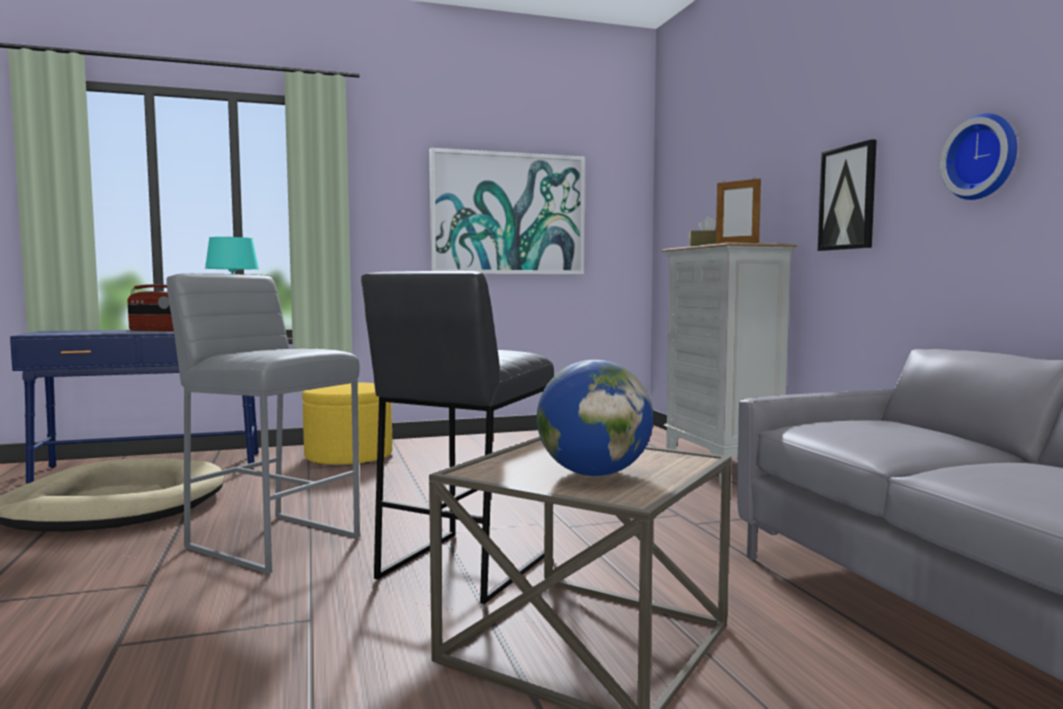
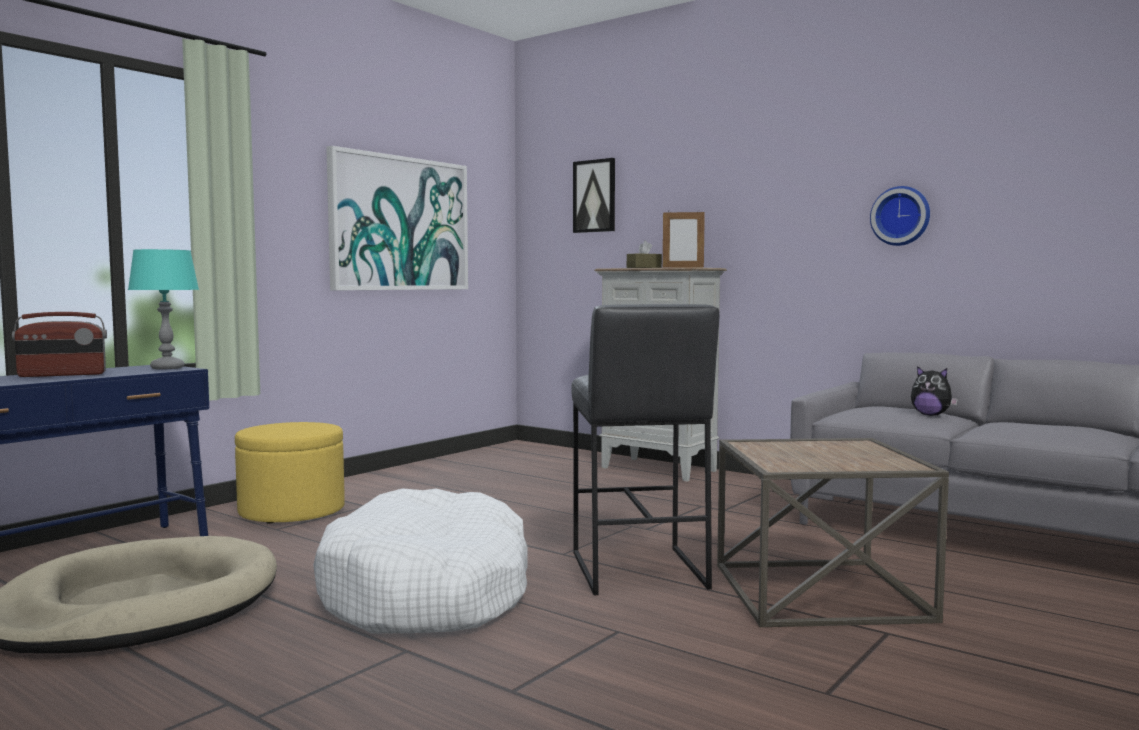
camera: 35 degrees left, 0 degrees up
grey stool [166,274,360,574] -> white dog bed [313,488,527,634]
globe [537,360,653,476] -> none
picture [818,139,877,251] -> picture moved to [573,158,615,233]
none -> plush toy [911,366,958,416]

